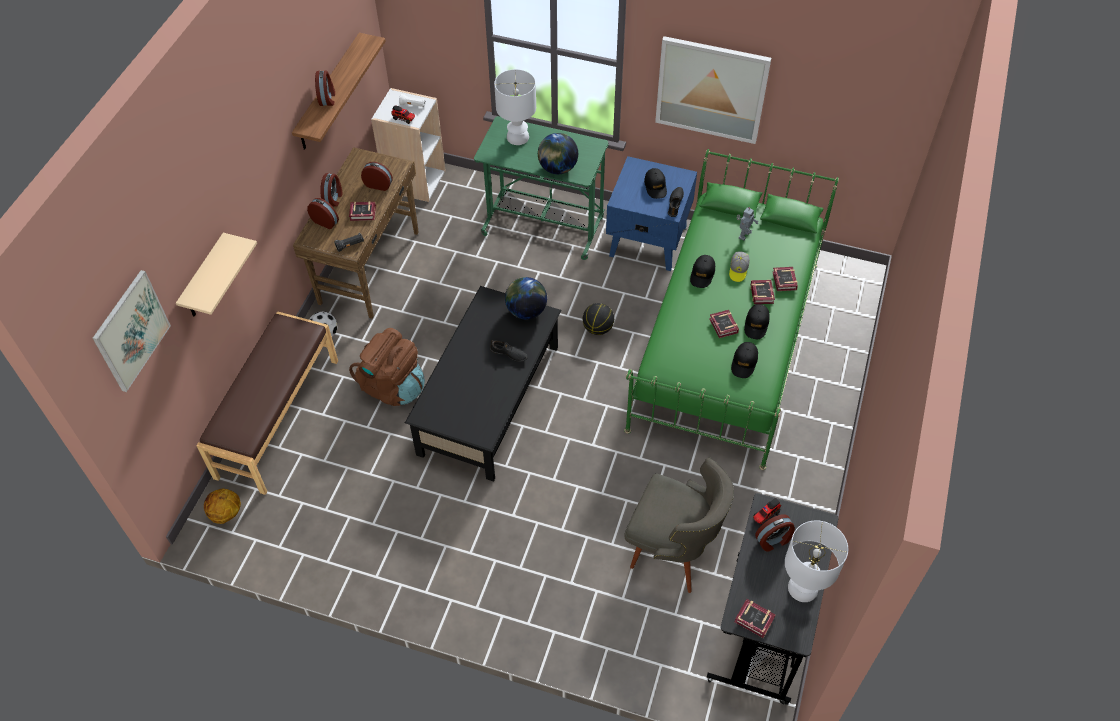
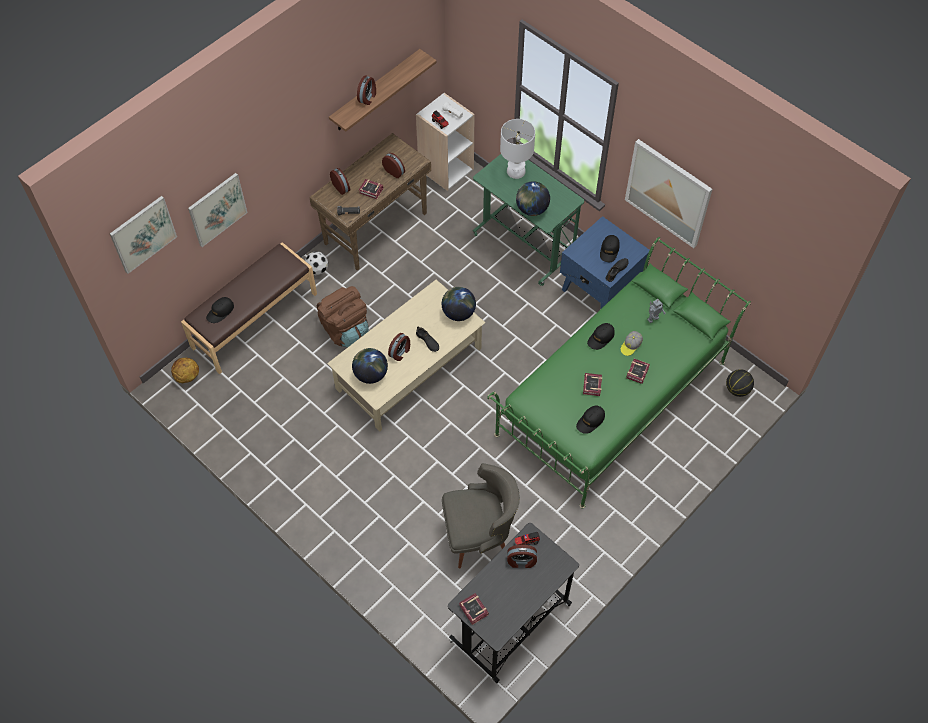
camera: 25 degrees right, 5 degrees up
beige shelf [176,233,257,317] -> picture [188,173,248,247]
alarm clock [320,173,343,207] -> alarm clock moved to [388,333,410,361]
black coffee table [405,286,562,482] -> beige coffee table [327,280,486,432]
basketball [583,303,614,335] -> basketball moved to [726,369,754,397]
grey chair [624,457,734,593] -> grey chair turned 60 degrees counterclockwise [442,463,520,568]
black cap [744,304,770,339] -> black cap moved to [206,297,234,323]
book [773,267,798,291] -> none
white table lamp [785,520,848,602] -> none
none -> globe [352,348,388,384]

